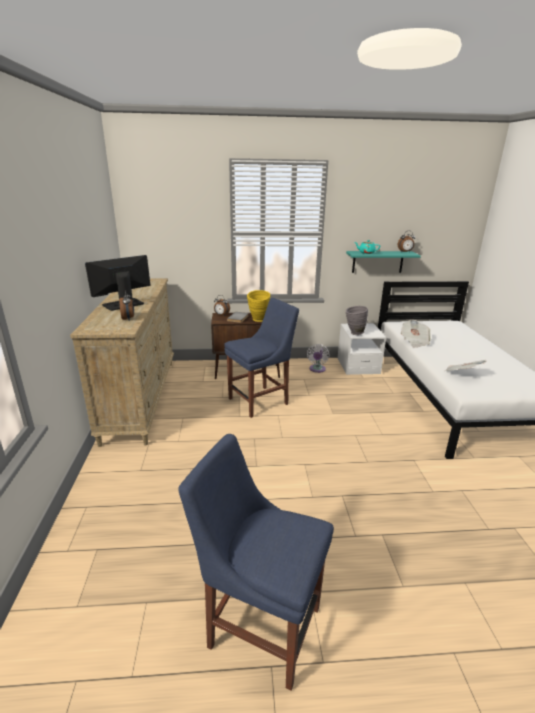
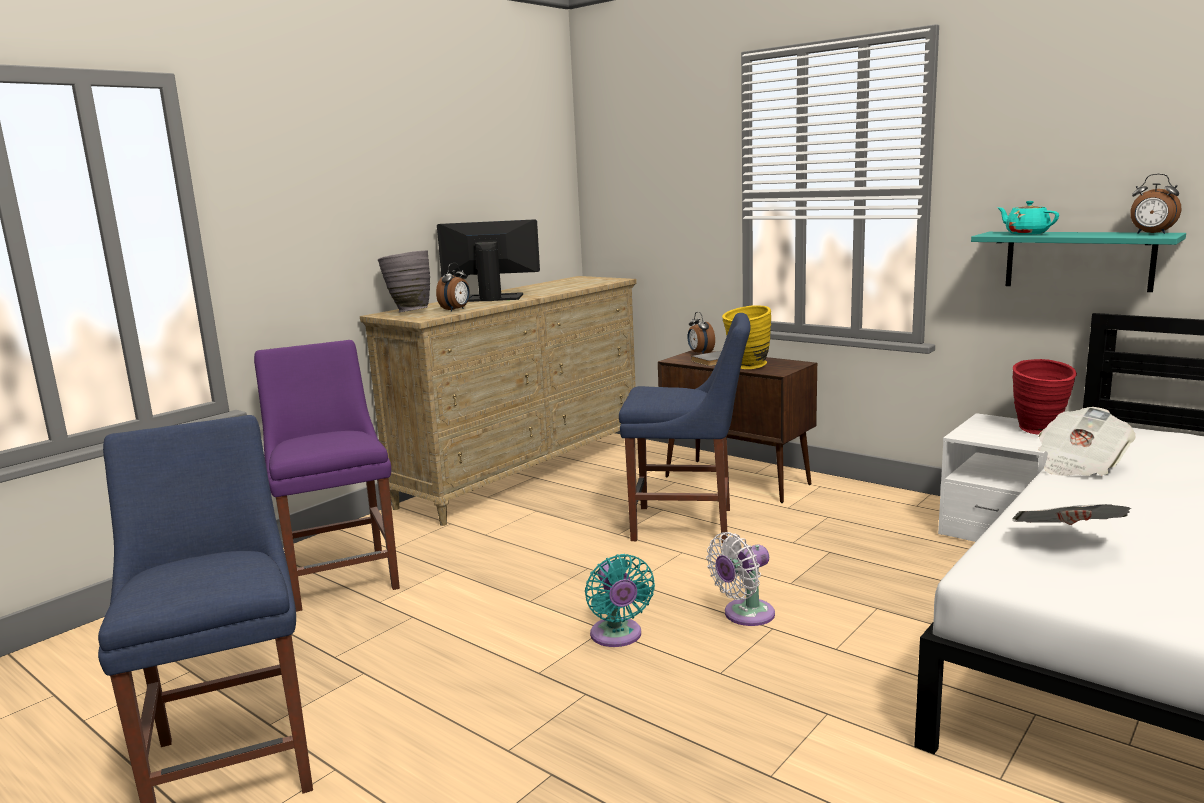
camera: 45 degrees right, 10 degrees down
white fan [307,344,330,373] -> white fan moved to [706,532,775,626]
grey vase [346,306,368,335] -> grey vase moved to [378,250,430,313]
none -> purple chair [254,340,400,612]
none -> turquoise fan [585,554,655,647]
none -> red vase [1013,359,1077,435]

